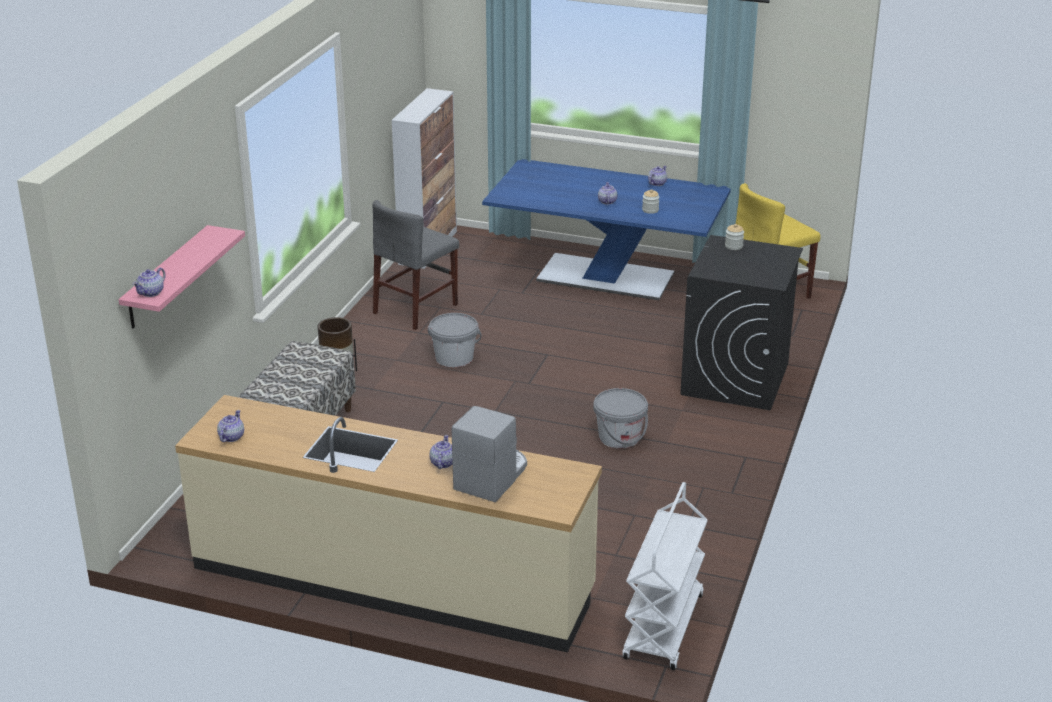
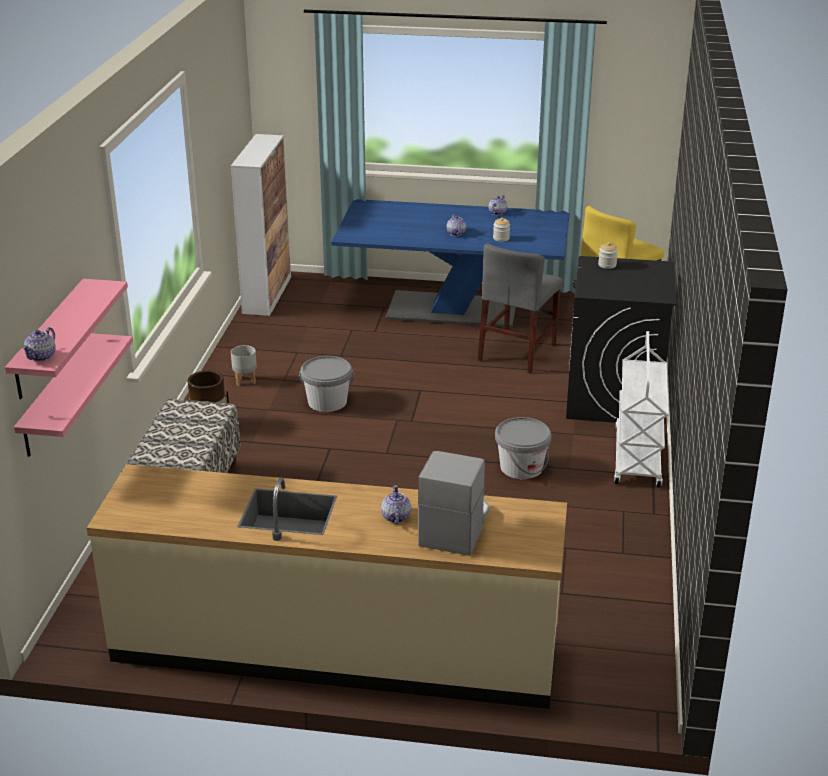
camera: 10 degrees left, 0 degrees up
teapot [217,410,244,442] -> none
grey chair [372,200,459,330] -> grey chair moved to [478,243,563,373]
white cart [623,482,708,670] -> white cart moved to [614,331,669,488]
none -> pink shelf [14,333,133,457]
none -> grey planter [231,345,257,386]

